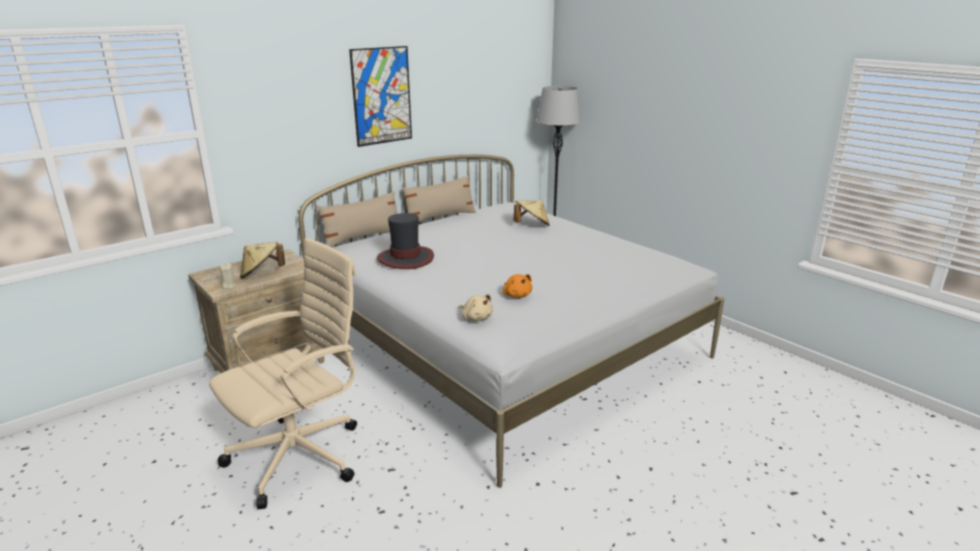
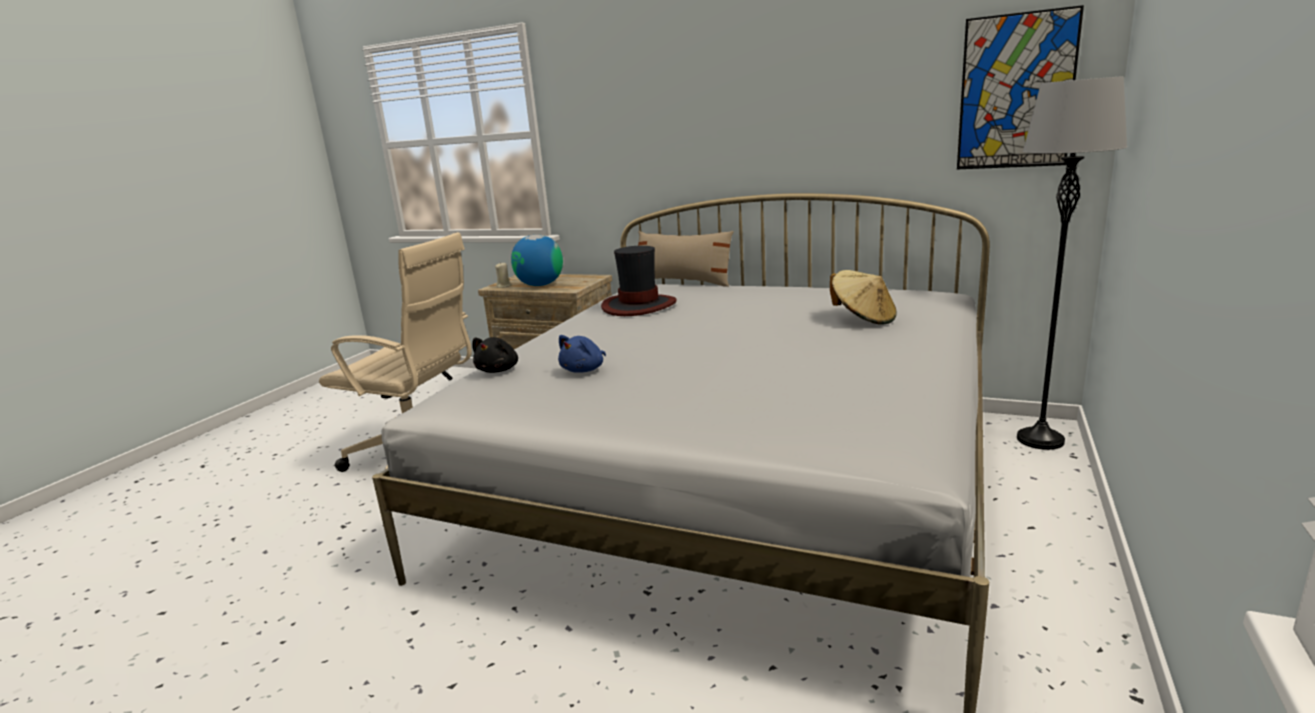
camera: 65 degrees right, 5 degrees down
beige hat [240,242,285,278] -> globe [511,235,563,286]
picture [349,46,412,147] -> picture moved to [957,5,1084,169]
beige pillow [402,175,476,222] -> none
beige plush toy [459,294,493,321] -> black plush toy [472,337,518,373]
orange plush toy [503,274,532,298] -> blue plush toy [558,335,606,373]

